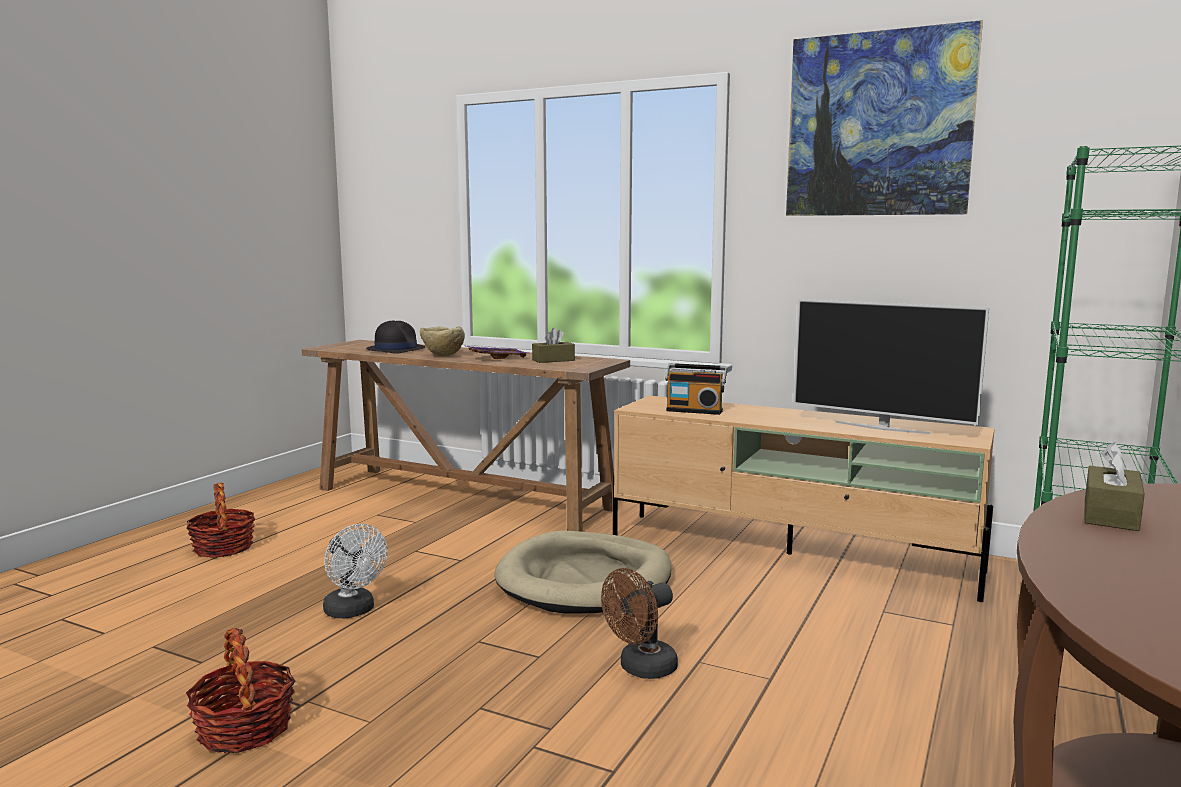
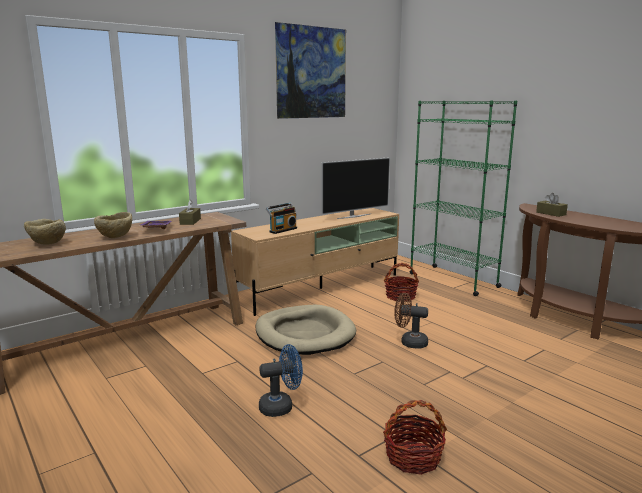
camera: 65 degrees left, 5 degrees up
basket [187,483,255,558] -> basket moved to [384,263,419,302]
white fan [323,524,388,618] -> blue fan [259,344,303,417]
black hat [366,320,425,354] -> beige bowl [24,219,66,245]
brown fan [601,568,678,679] -> brown fan turned 120 degrees clockwise [394,293,428,348]

